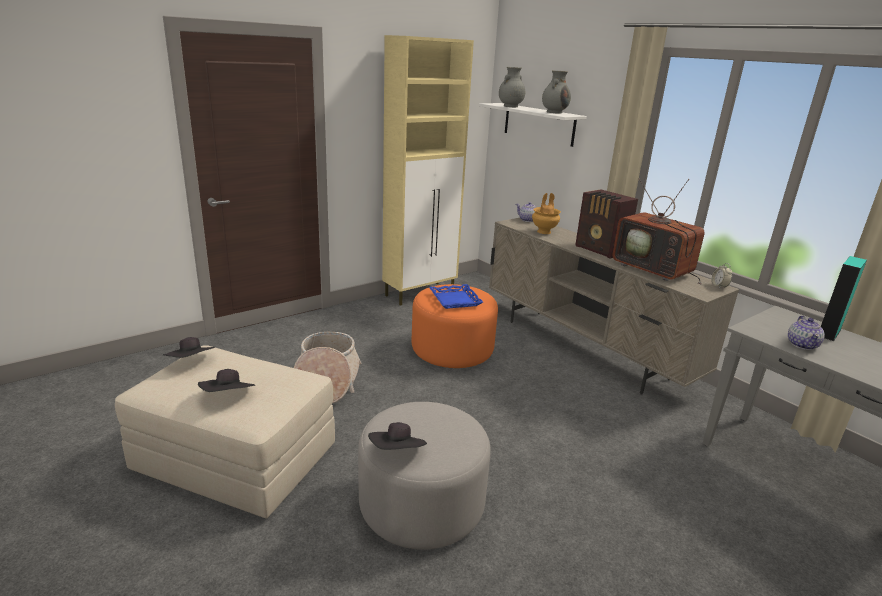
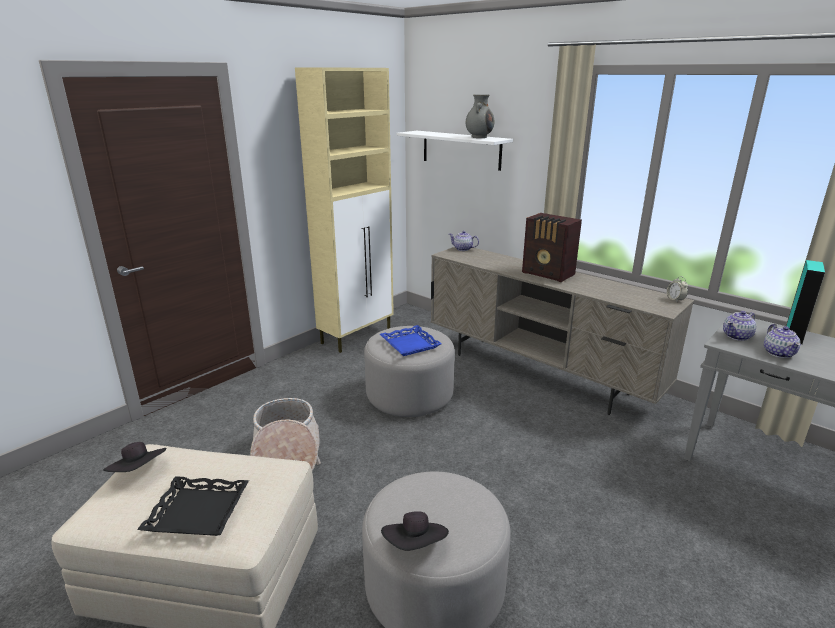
camera: 10 degrees left, 0 degrees up
black hat [198,369,255,392] -> black tray [137,476,249,536]
orange ottoman [412,284,498,368] -> grey ottoman [364,326,455,417]
grey vase [499,67,525,107] -> none
brown vase [532,193,561,234] -> none
television [613,179,705,285] -> none
none -> teapot [723,311,756,341]

